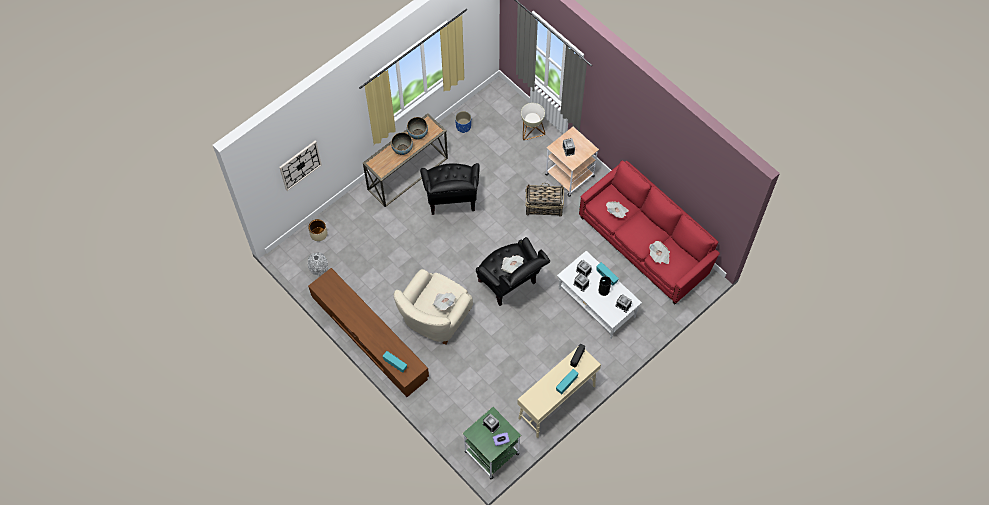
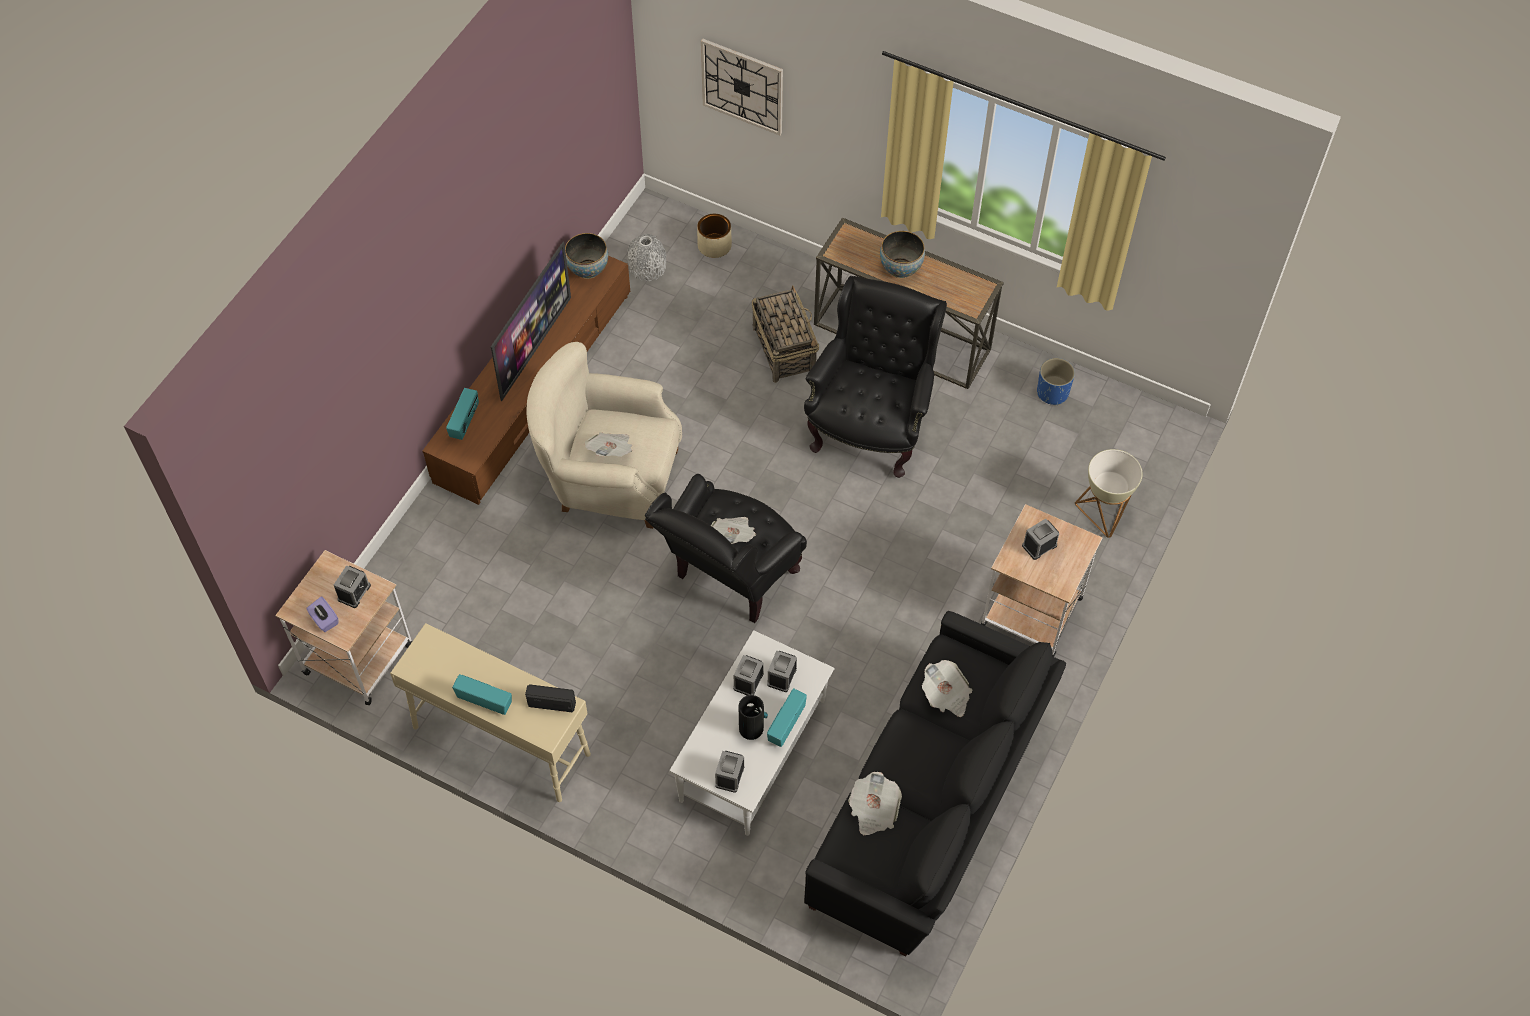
camera: 70 degrees right, 5 degrees down
bowl [407,117,428,139] -> bowl moved to [565,233,608,279]
black armchair [420,163,480,215] -> black armchair turned 135 degrees clockwise [804,276,947,478]
green cart [463,407,521,479] -> beige cart [275,550,412,705]
basket [525,183,564,217] -> basket moved to [752,286,819,383]
red sofa [579,161,720,304] -> black sofa [804,611,1066,956]
none -> television [491,242,571,401]

